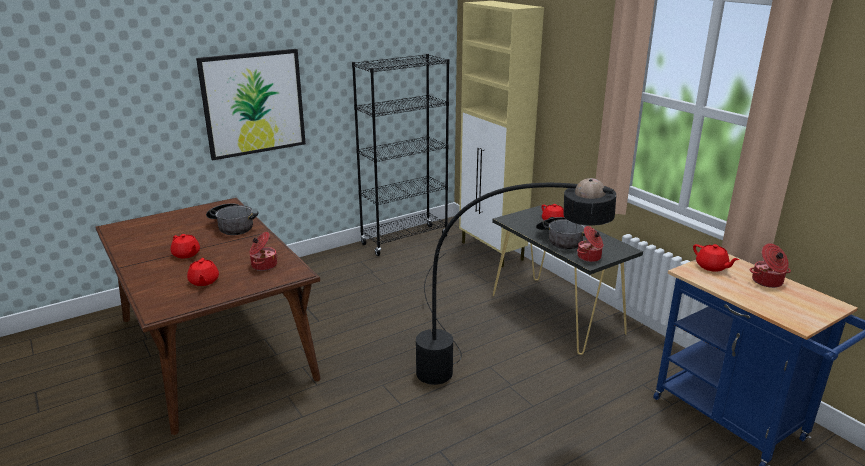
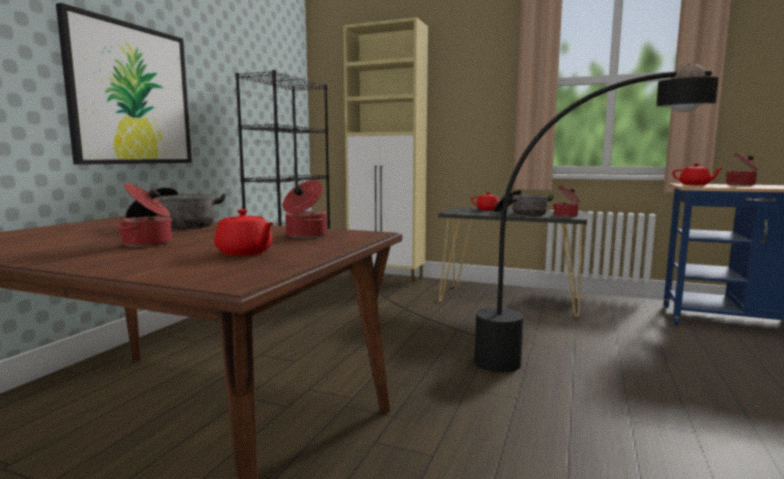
camera: 35 degrees left, 15 degrees down
red teapot [171,234,200,258] -> cooking pot [118,184,172,247]

